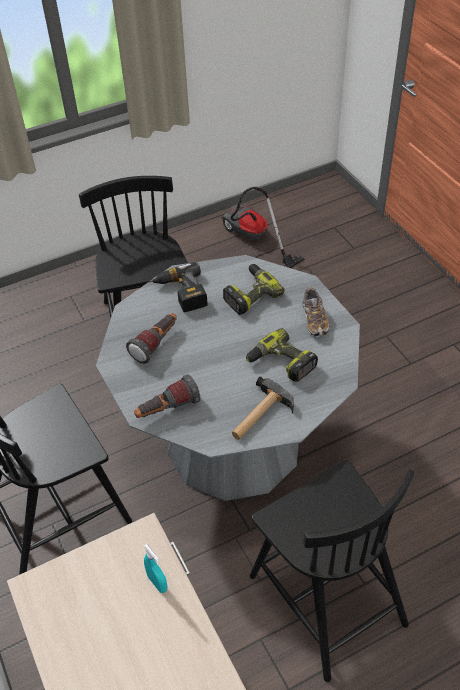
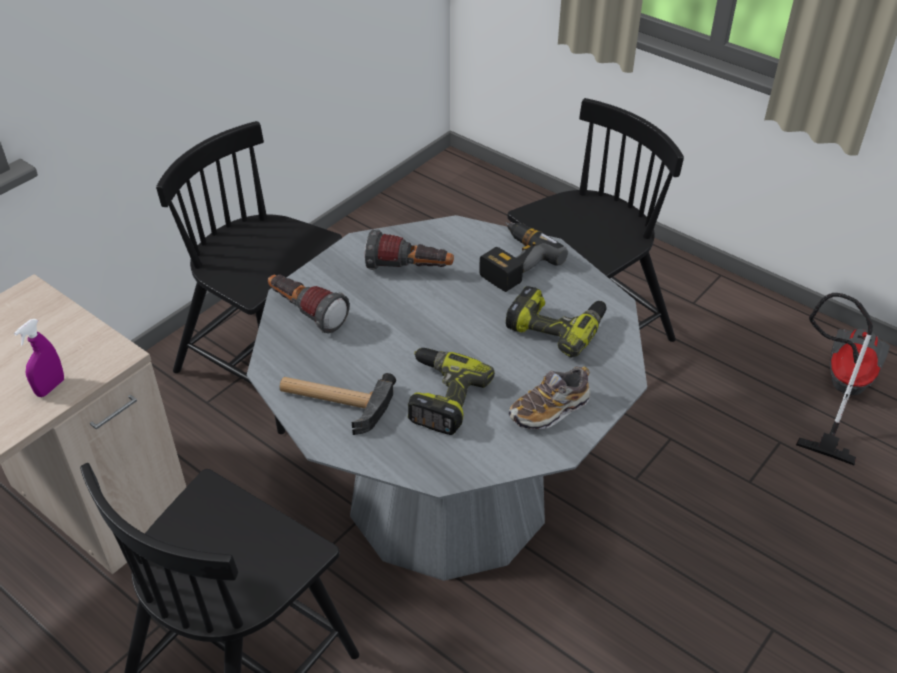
camera: 65 degrees right, 5 degrees down
turquoise spray bottle [144,544,167,593] -> purple spray bottle [14,319,64,397]

